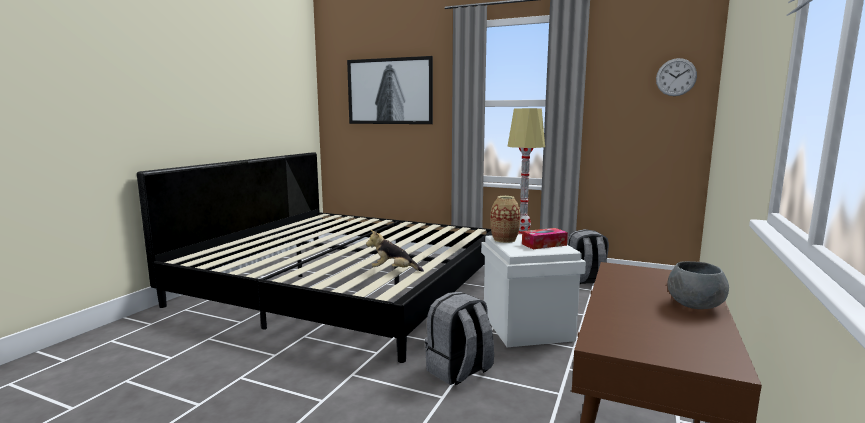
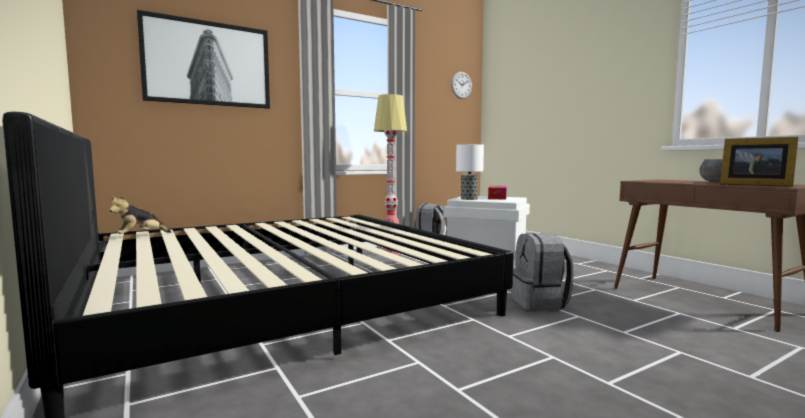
camera: 55 degrees left, 5 degrees down
plush toy [366,230,424,272] -> plush toy moved to [109,195,171,234]
vase [491,196,520,243] -> table lamp [456,144,484,200]
none -> picture frame [720,137,799,187]

